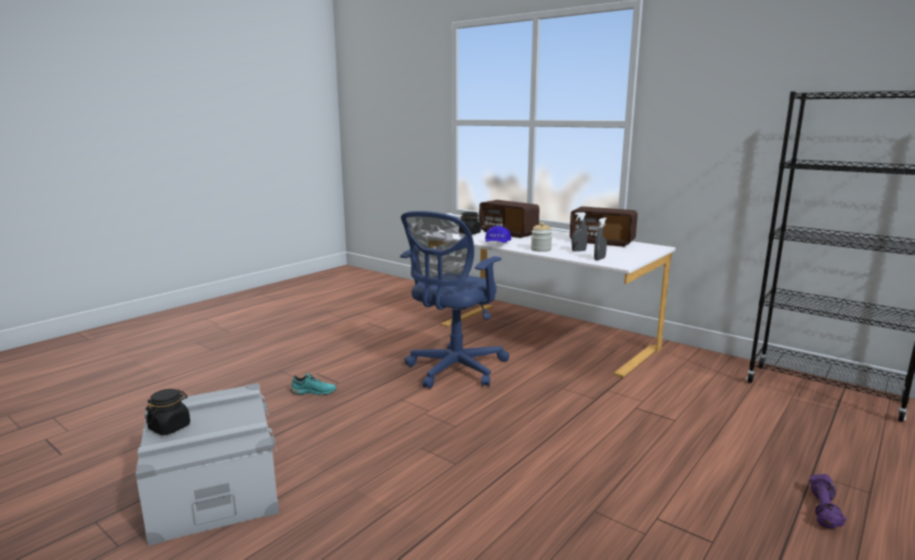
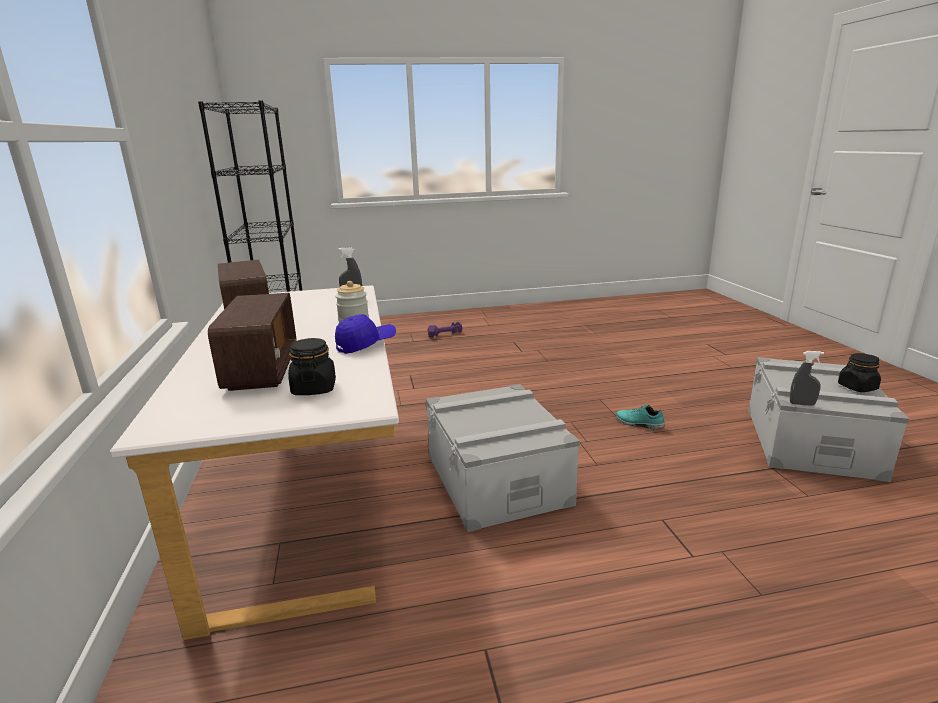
camera: 140 degrees left, 5 degrees up
turquoise shoe [291,373,337,395] -> turquoise shoe moved to [616,404,665,429]
blue office chair [400,211,509,389] -> grey storage box [426,384,580,532]
grey spray bottle [572,212,587,252] -> grey spray bottle moved to [790,351,824,406]

